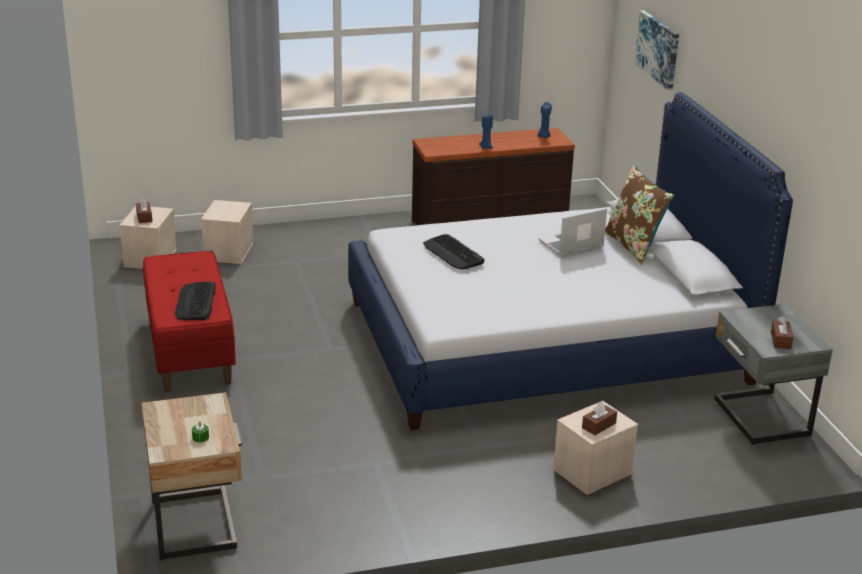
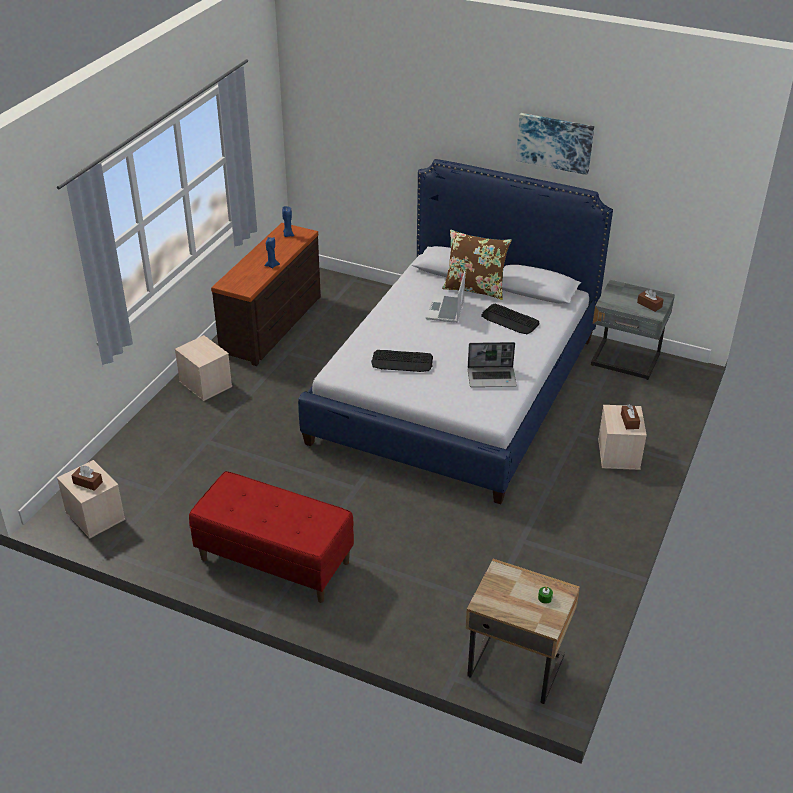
camera: 50 degrees left, 10 degrees up
keyboard [175,282,216,320] -> keyboard moved to [481,304,539,334]
beige storage box [201,200,254,264] -> beige storage box moved to [175,335,232,401]
picture [634,10,679,90] -> picture moved to [516,113,594,175]
none -> laptop [468,342,517,387]

